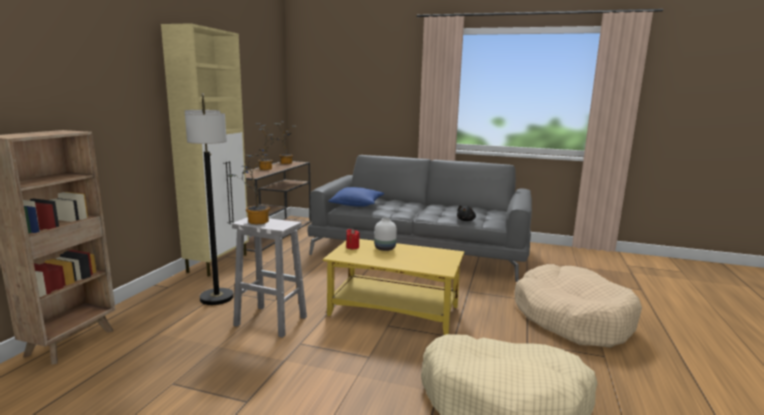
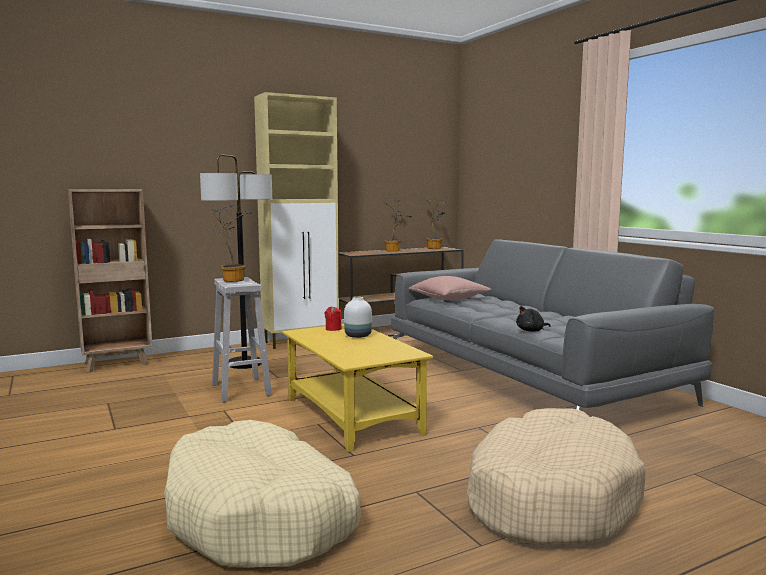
camera: 45 degrees right, 5 degrees down
blue pillow [328,187,384,207] -> pink pillow [409,276,492,300]

